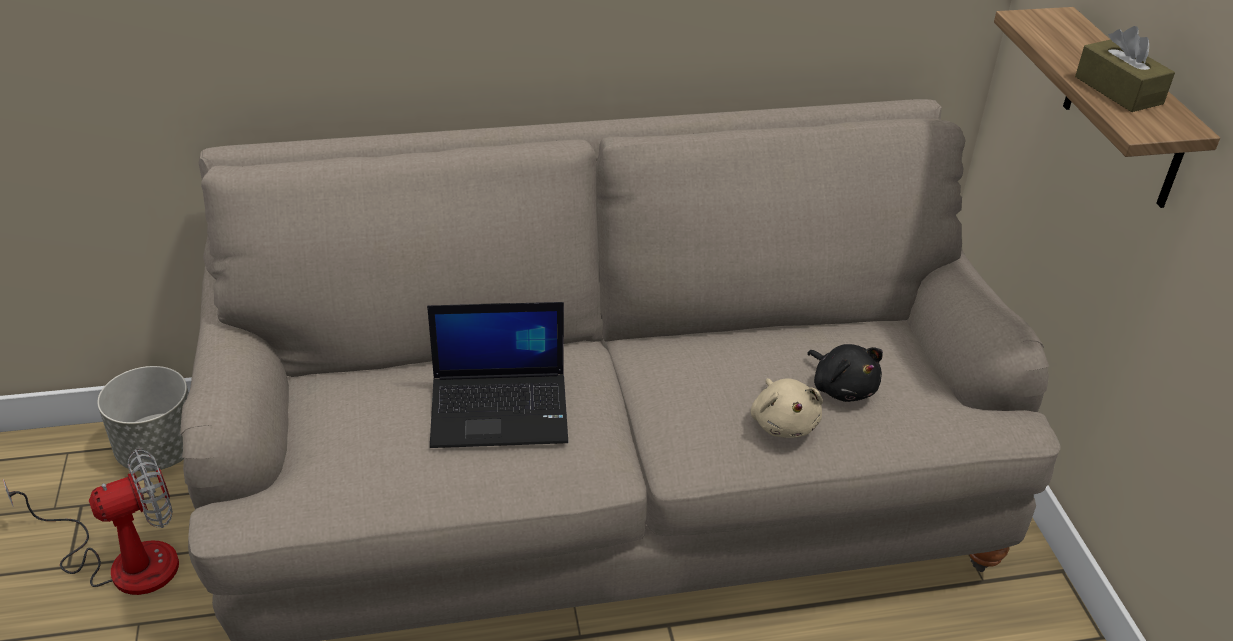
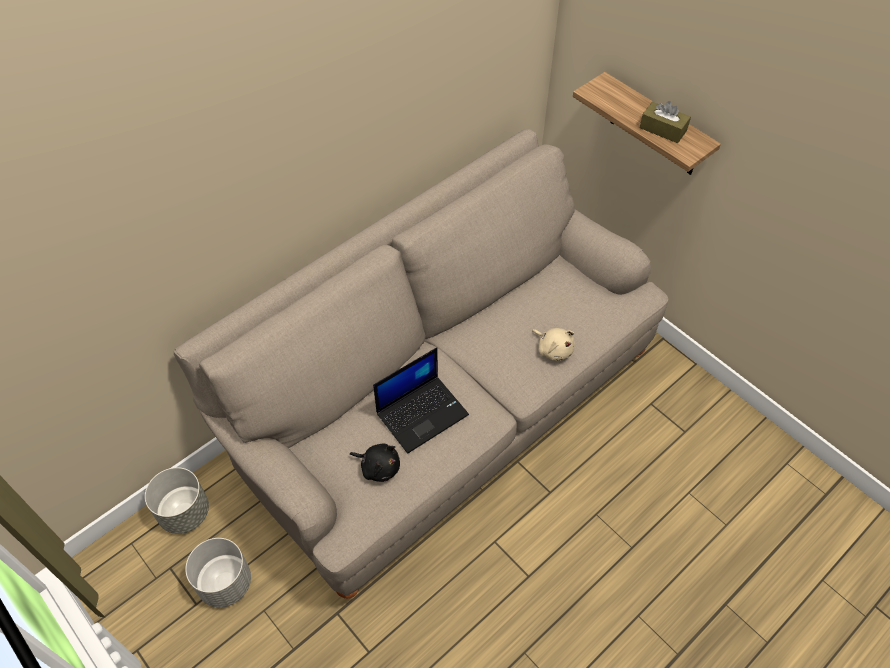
camera: 30 degrees left, 15 degrees up
fan [3,449,179,595] -> grey planter [185,538,251,607]
black plush toy [807,344,883,402] -> black plush toy moved to [350,443,400,482]

